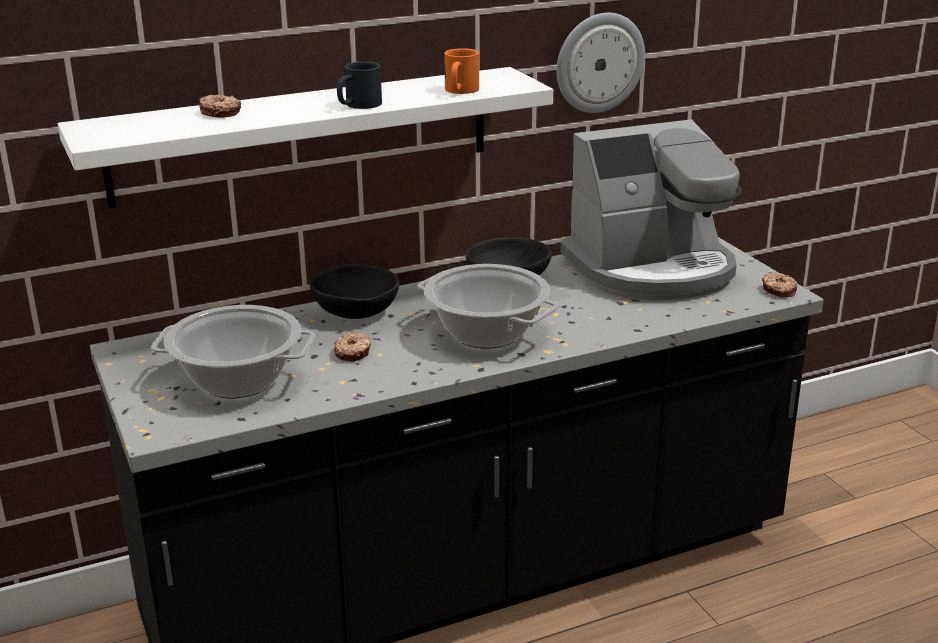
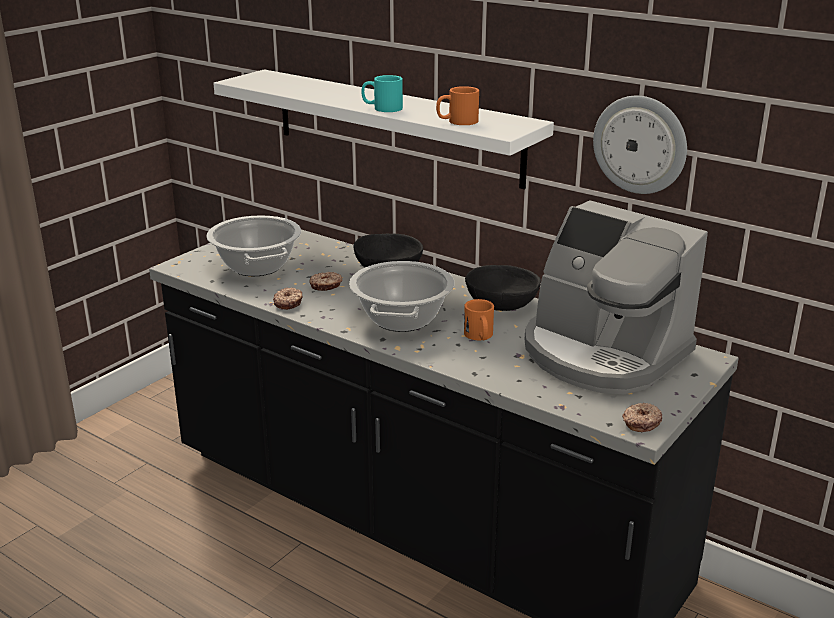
camera: 60 degrees right, 0 degrees up
donut [199,94,241,117] -> donut moved to [273,288,303,310]
black mug [337,61,382,109] -> turquoise mug [361,75,403,112]
none -> orange mug [464,299,494,340]

